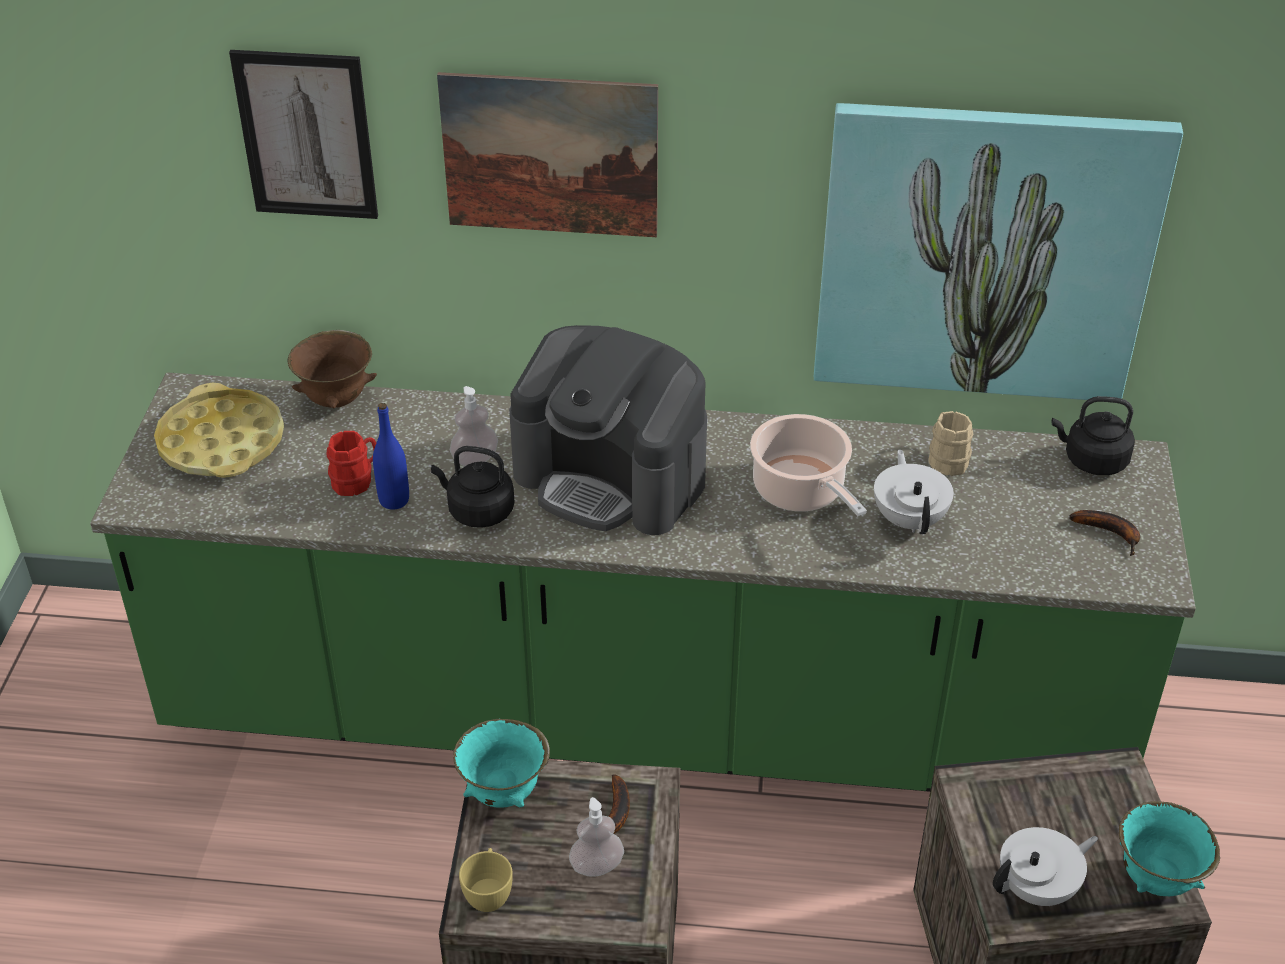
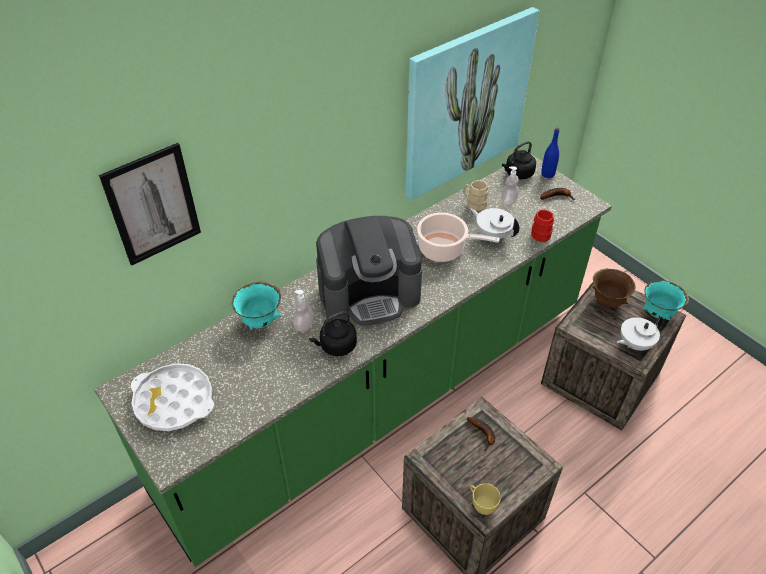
camera: 45 degrees left, 5 degrees up
yellow tray [154,383,284,478] -> white tray [131,363,214,431]
brown bowl [288,330,377,408] -> brown bowl moved to [592,269,635,308]
red mug [326,431,376,496] -> red mug moved to [531,209,554,242]
blue bottle [373,403,409,510] -> blue bottle moved to [541,128,559,178]
picture [437,72,658,237] -> none
turquoise bowl [453,719,550,808] -> turquoise bowl moved to [232,282,282,330]
soap dispenser [569,797,624,877] -> soap dispenser moved to [501,166,519,206]
white teapot [993,827,1098,906] -> white teapot turned 135 degrees counterclockwise [617,315,663,351]

